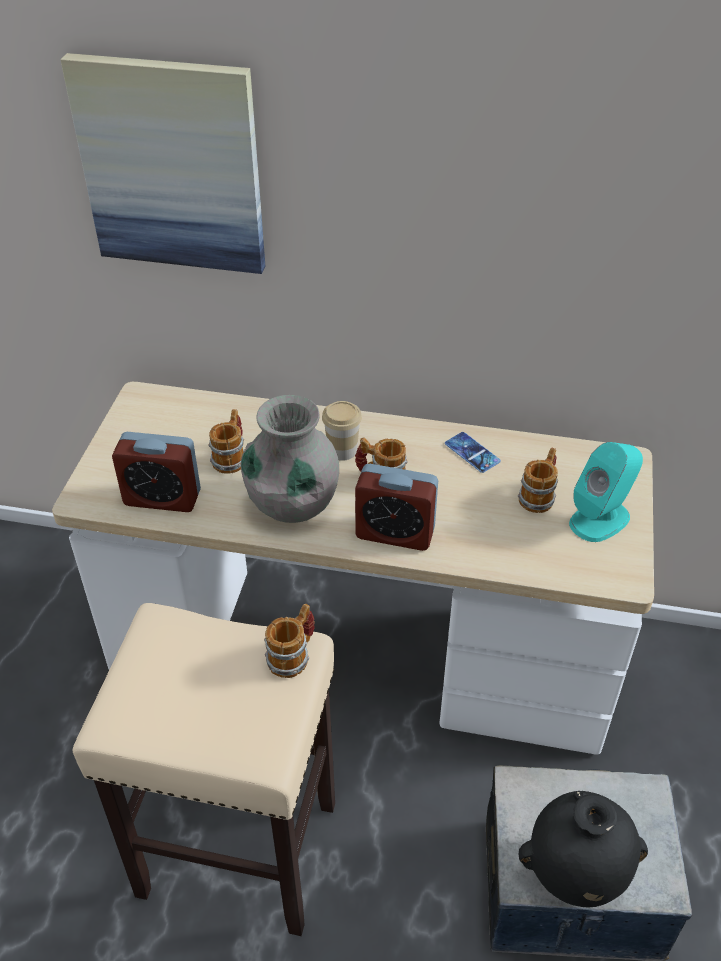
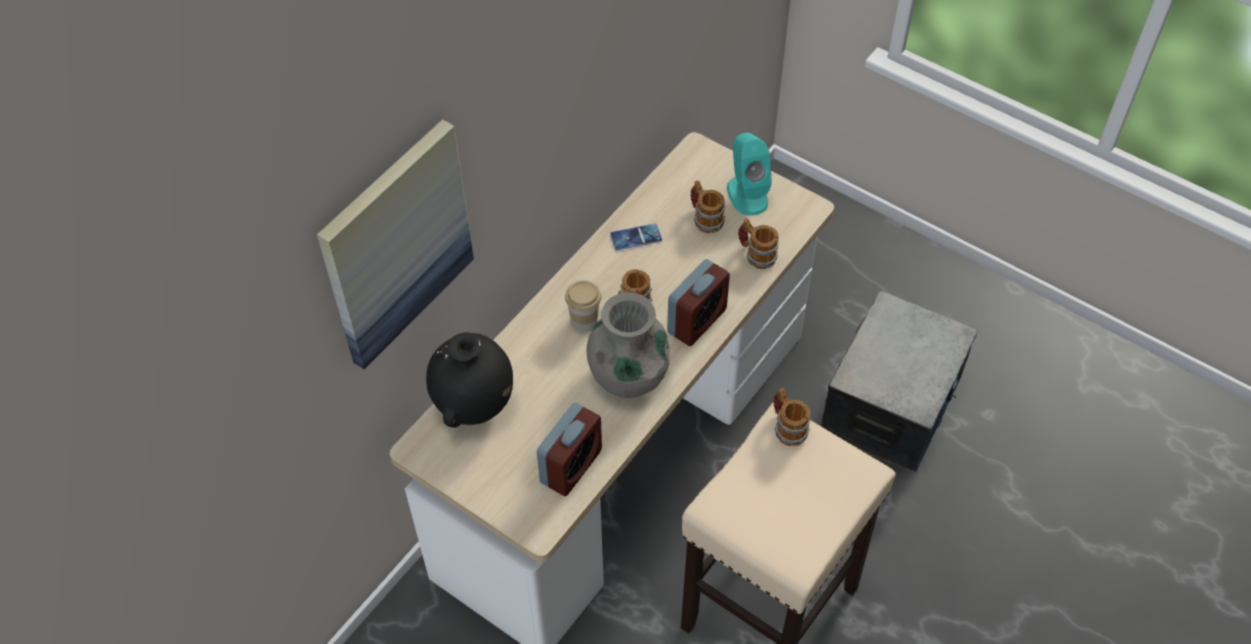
camera: 65 degrees left, 10 degrees up
mug [208,409,244,474] -> mug moved to [738,218,779,269]
black vase [519,791,648,907] -> black vase moved to [426,332,513,428]

